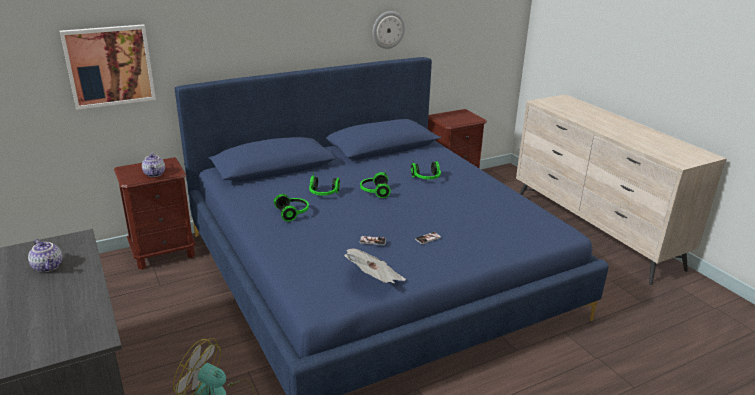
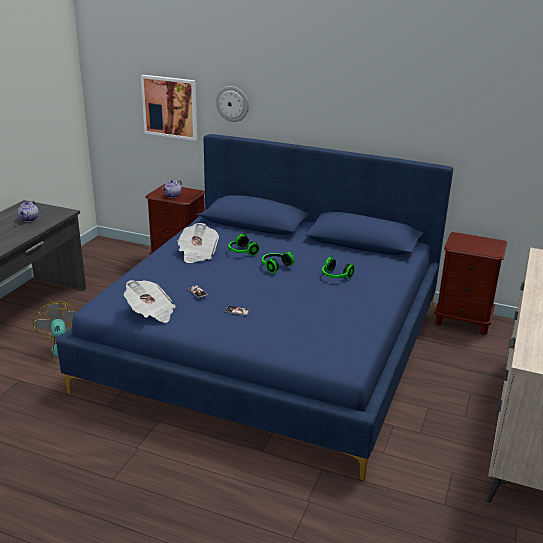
camera: 50 degrees right, 0 degrees up
headphones [274,194,309,222] -> newspaper [177,223,219,263]
wall clock [373,11,405,49] -> wall clock moved to [216,86,249,122]

